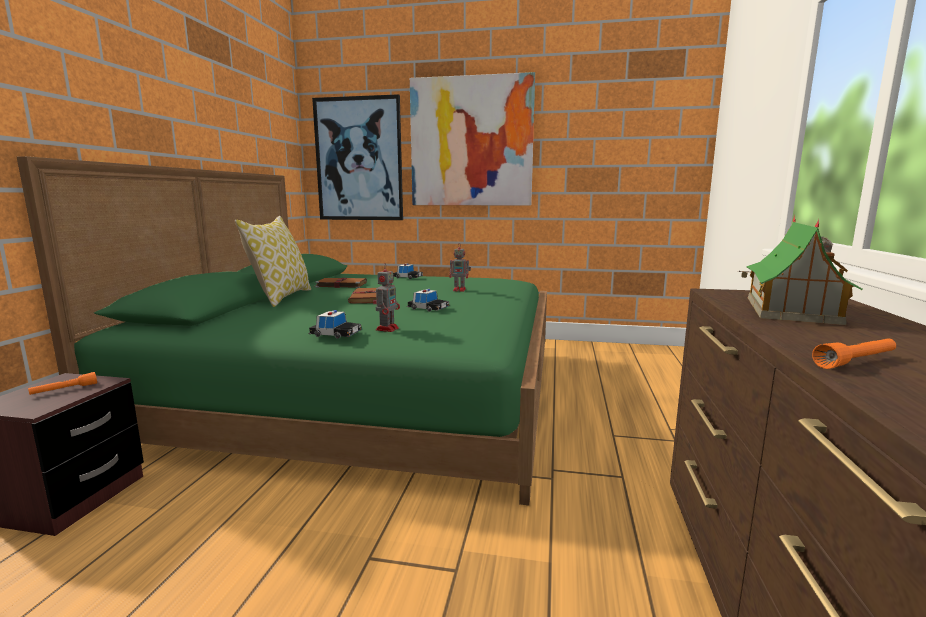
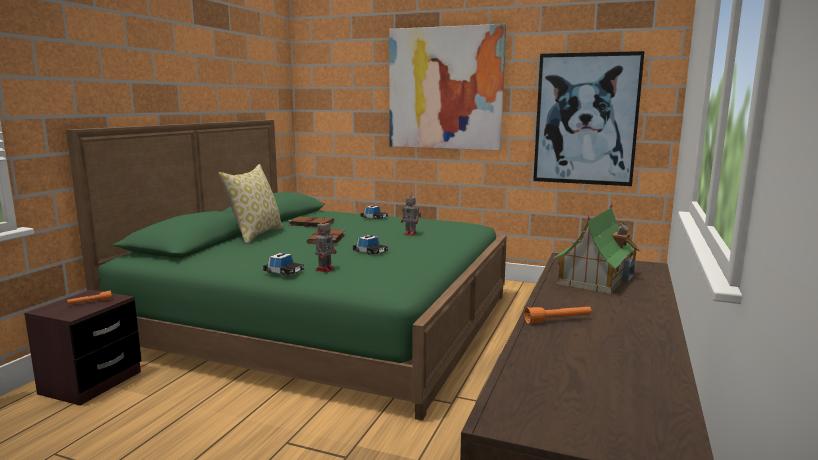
camera: 10 degrees right, 0 degrees up
picture [312,94,403,220] -> picture moved to [533,51,644,186]

